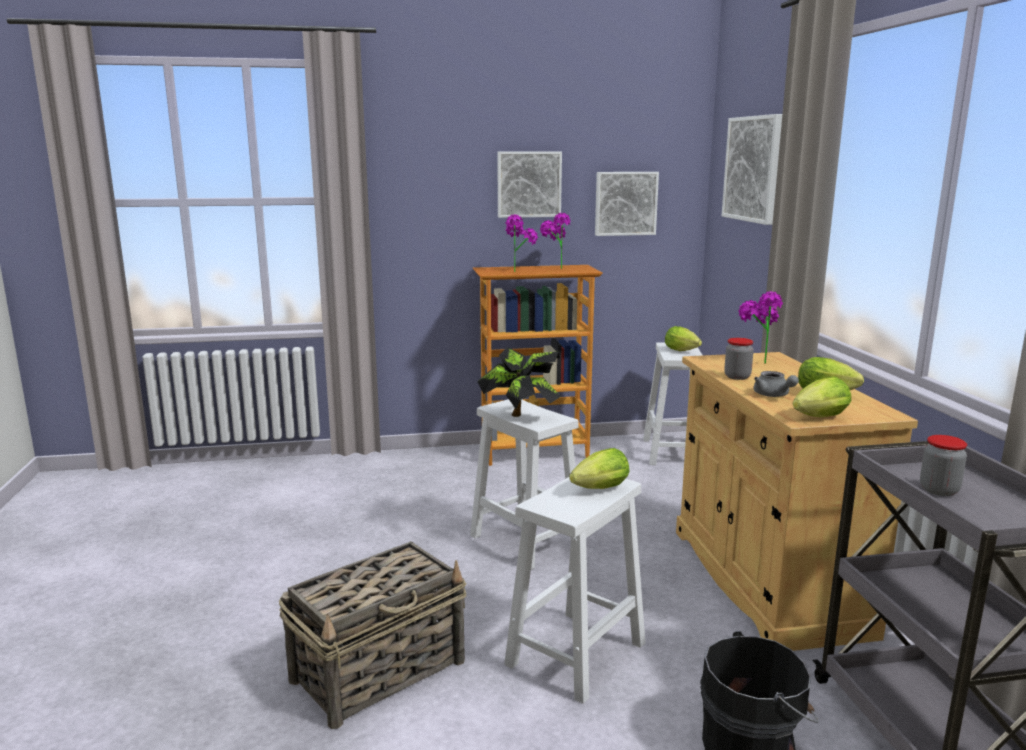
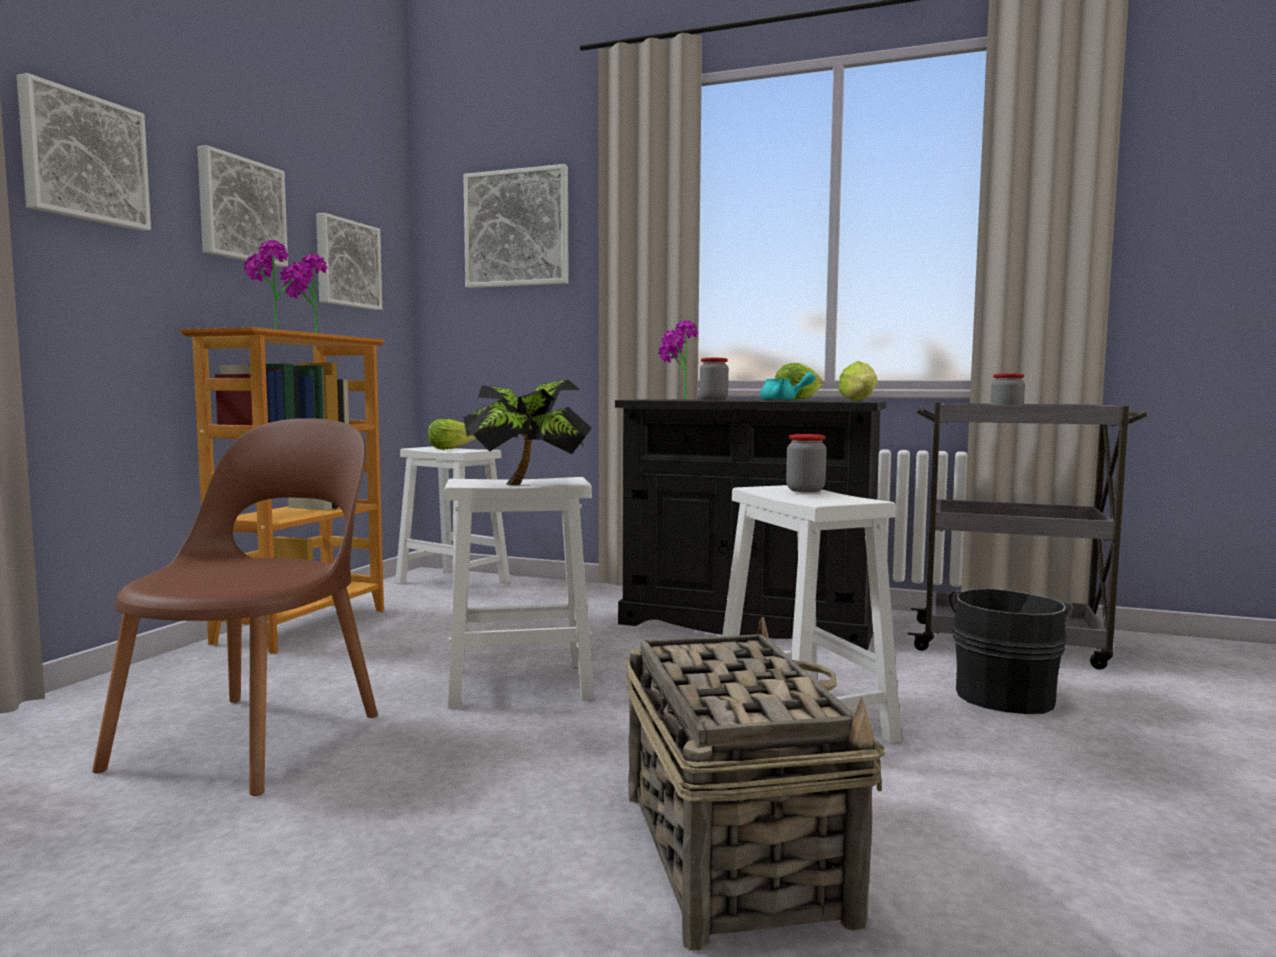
camera: 60 degrees left, 10 degrees down
lettuce [569,448,630,489] -> jar [786,434,827,493]
beige cabinet [676,352,918,651] -> black cabinet [615,399,886,650]
grey teapot [753,371,799,397] -> turquoise teapot [760,372,815,401]
none -> picture [17,73,151,231]
none -> brown chair [92,418,378,796]

